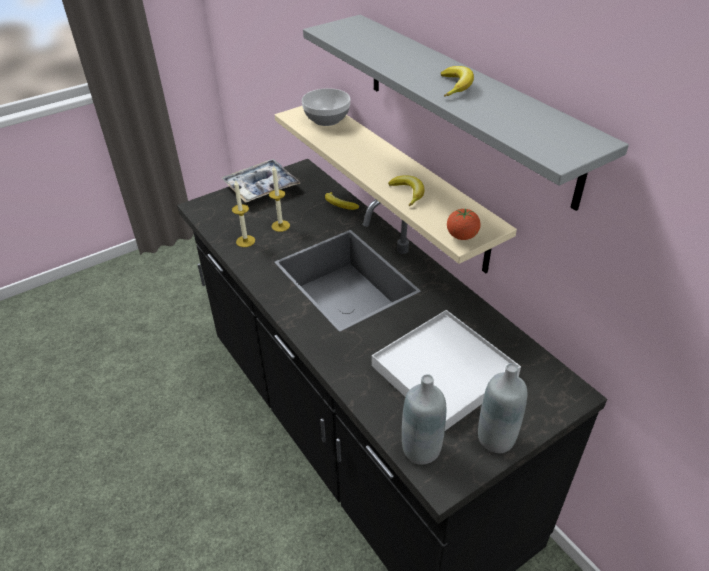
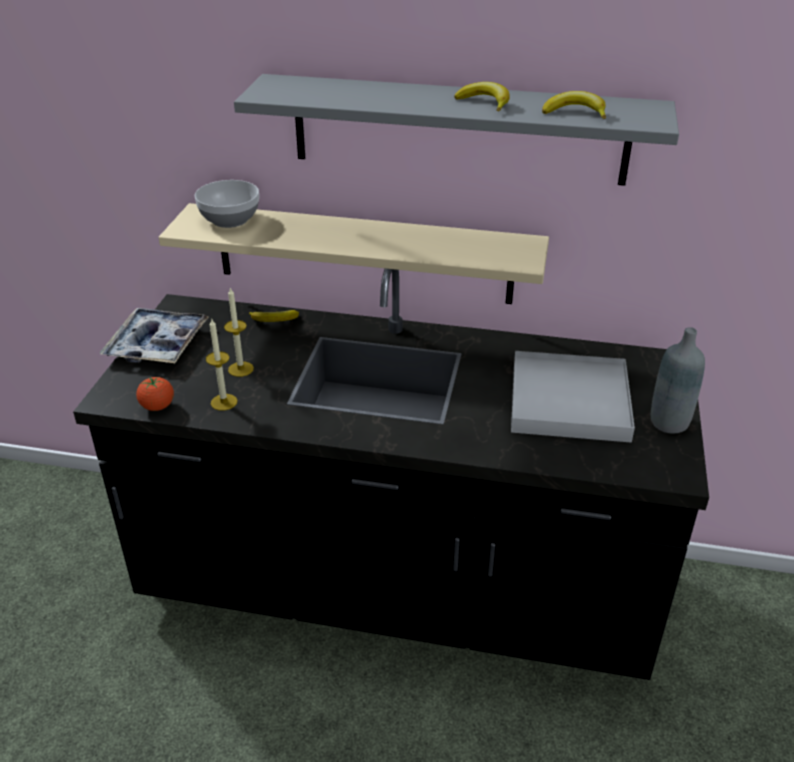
camera: 45 degrees left, 5 degrees down
banana [388,175,424,206] -> banana moved to [542,91,606,119]
grey bottle [402,374,446,465] -> none
tomato [447,208,481,240] -> tomato moved to [136,377,174,411]

